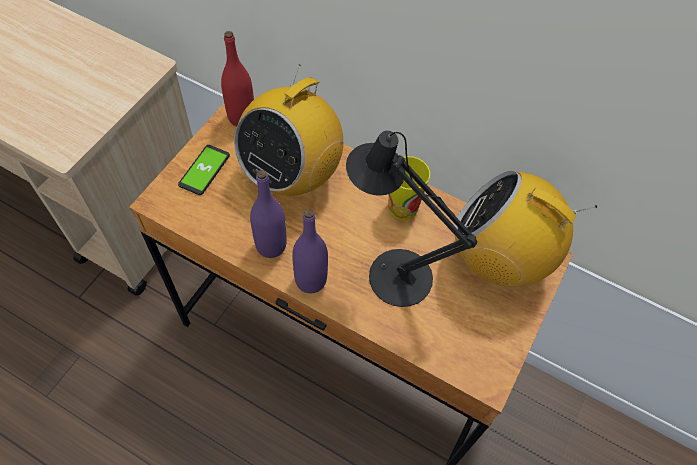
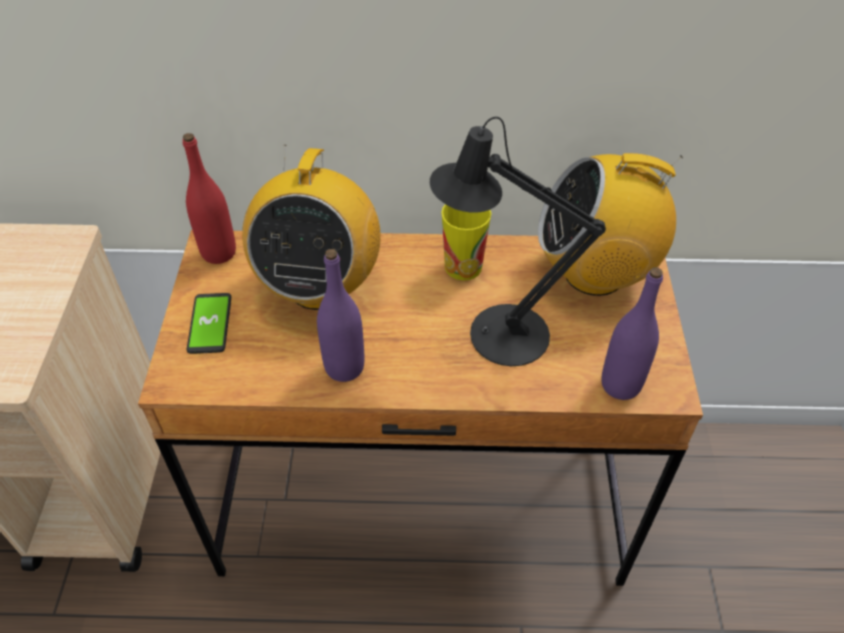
camera: 25 degrees left, 10 degrees down
purple bottle [292,209,328,293] -> purple bottle moved to [601,267,663,400]

